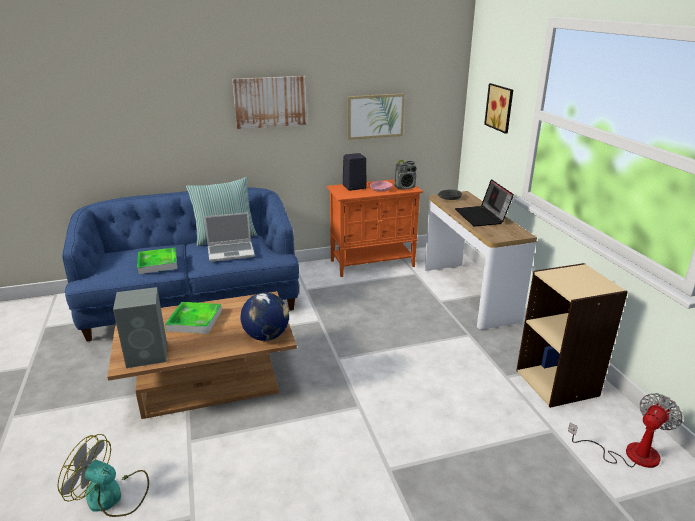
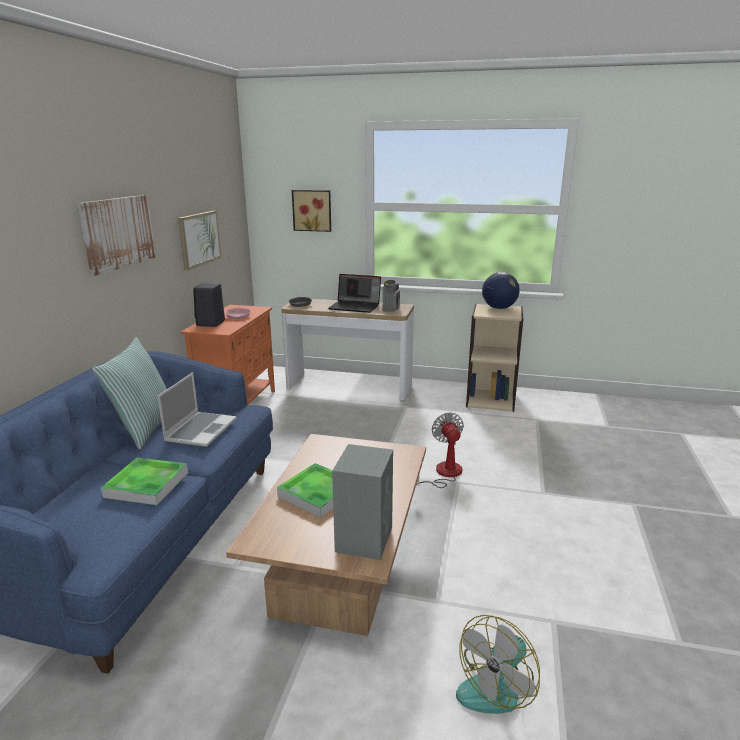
camera: 60 degrees left, 5 degrees down
globe [241,293,289,341] -> globe moved to [482,272,520,309]
radio [394,160,417,189] -> radio moved to [383,280,400,312]
fan [568,393,682,468] -> fan moved to [416,413,464,488]

